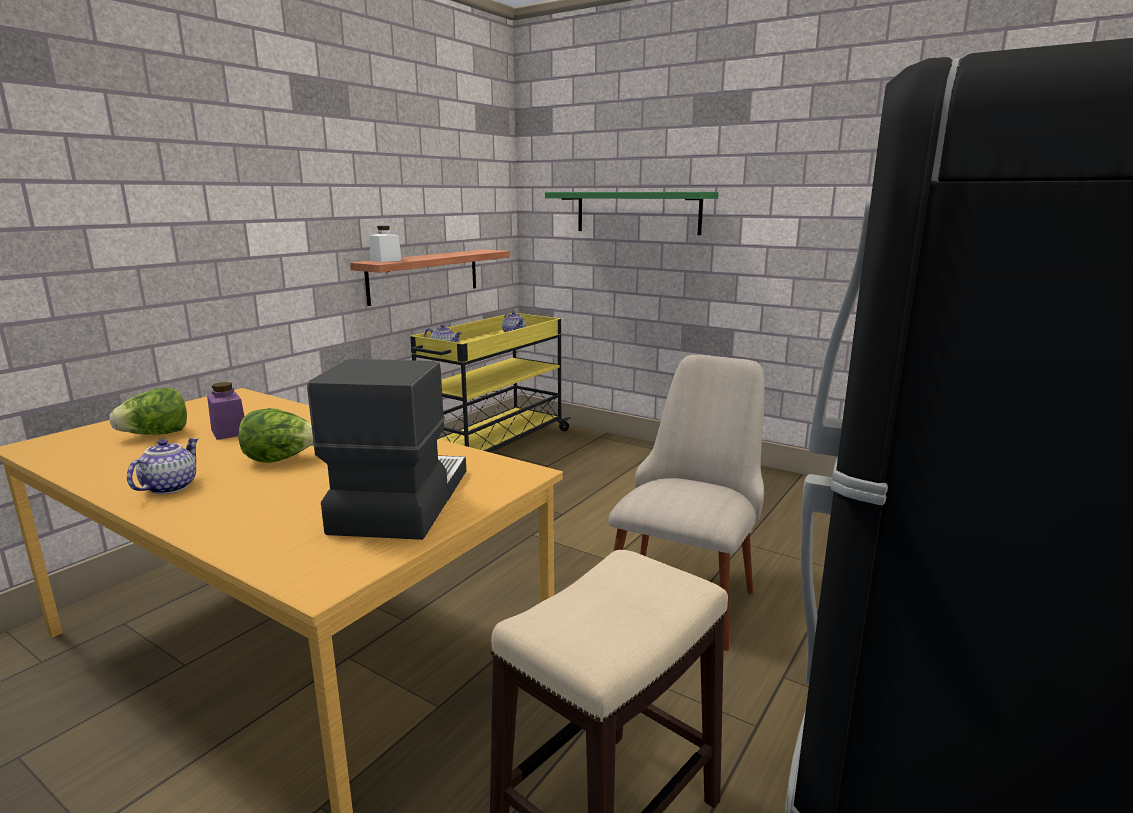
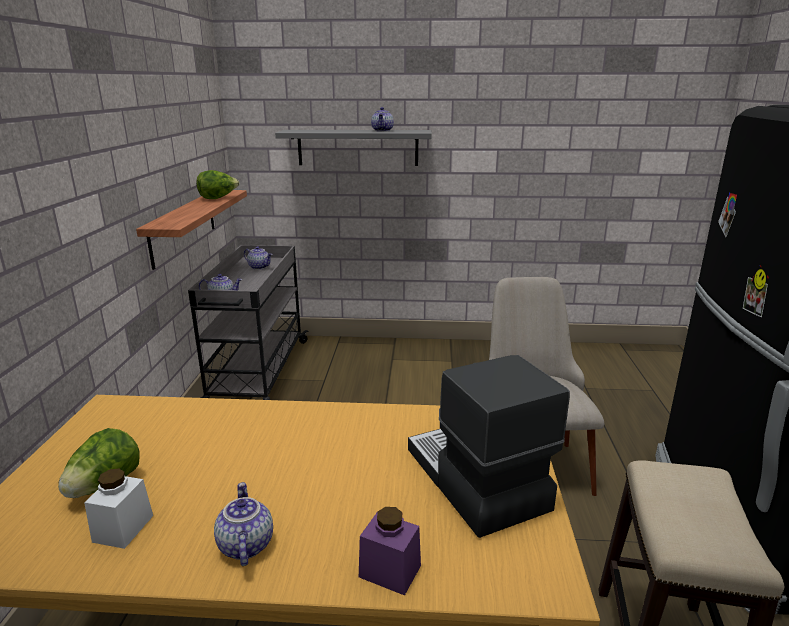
camera: 30 degrees left, 5 degrees up
purple jar [207,382,244,440] -> purple jar moved to [359,507,421,596]
lettuce [238,408,313,463] -> lettuce moved to [196,170,239,199]
white jar [369,226,402,262] -> white jar moved to [84,469,153,549]
yellow cart [410,313,571,452] -> grey cart [188,245,308,400]
green shelf [545,192,718,235] -> grey shelf [275,130,432,166]
none -> teapot [371,107,394,132]

